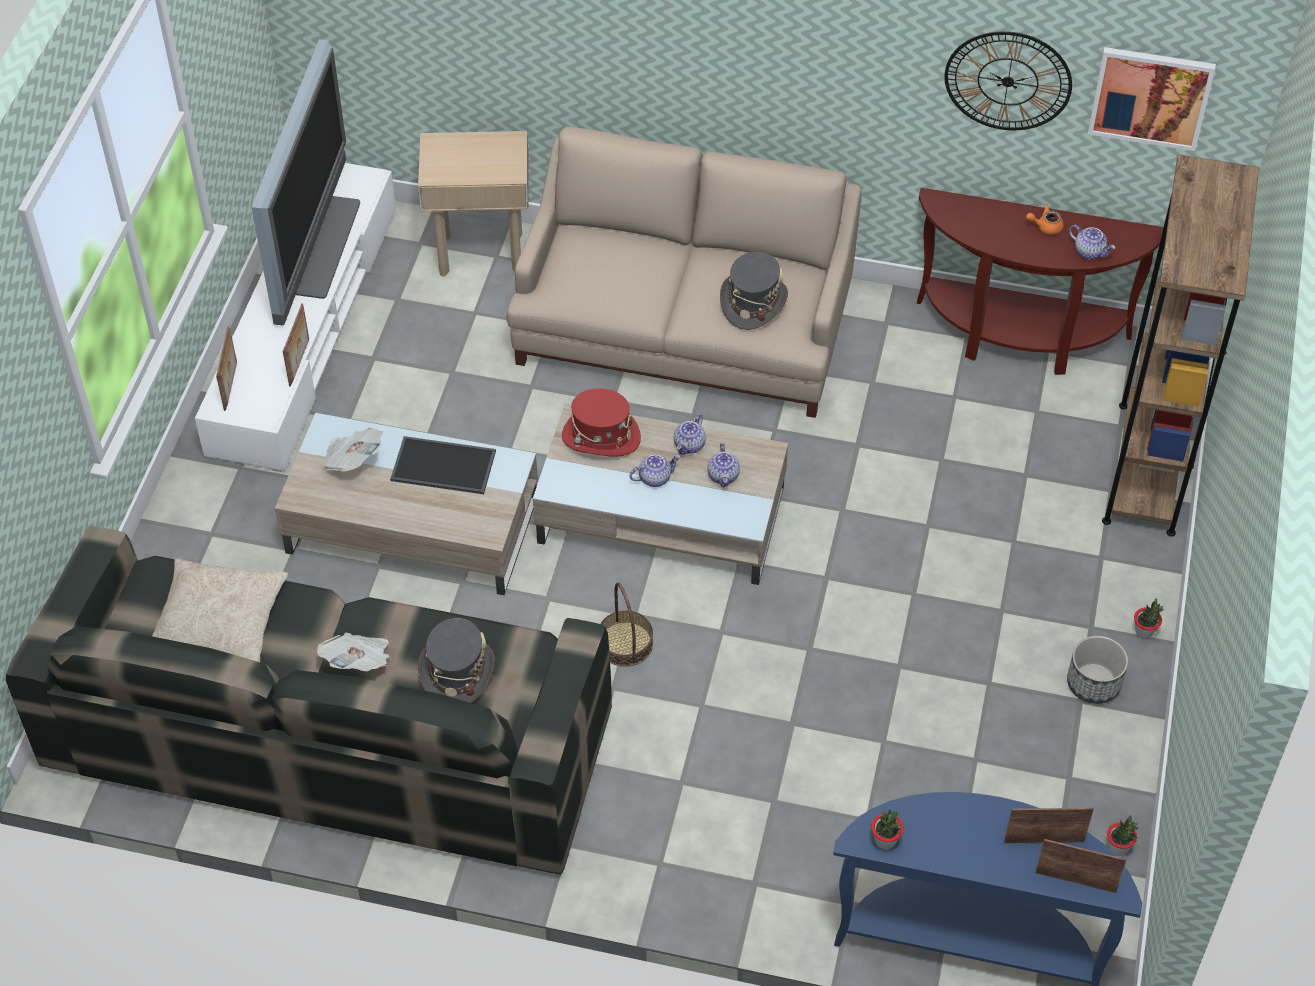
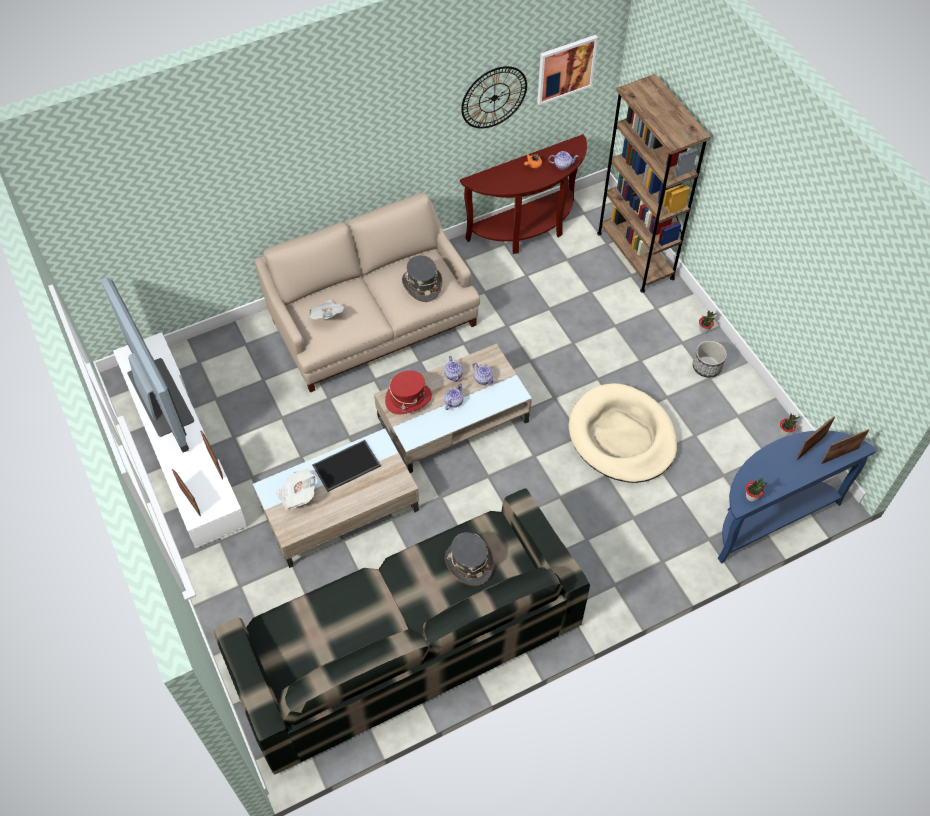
camera: 40 degrees left, 5 degrees up
beige pillow [152,558,288,662] -> none
newspaper [317,633,390,671] -> newspaper moved to [308,300,344,319]
beige side table [418,131,529,276] -> none
basket [600,583,653,667] -> none
none -> beige dog bed [569,383,677,483]

